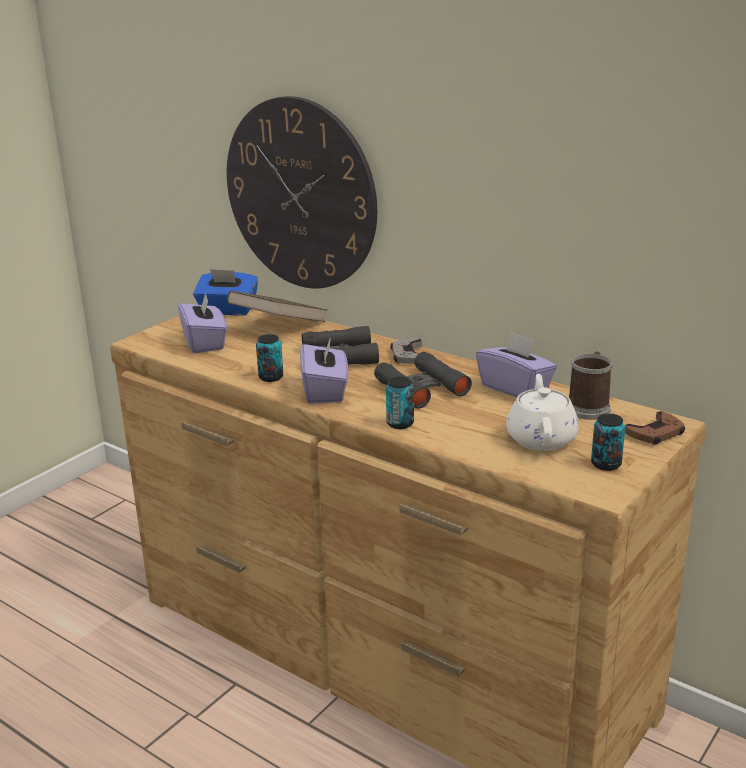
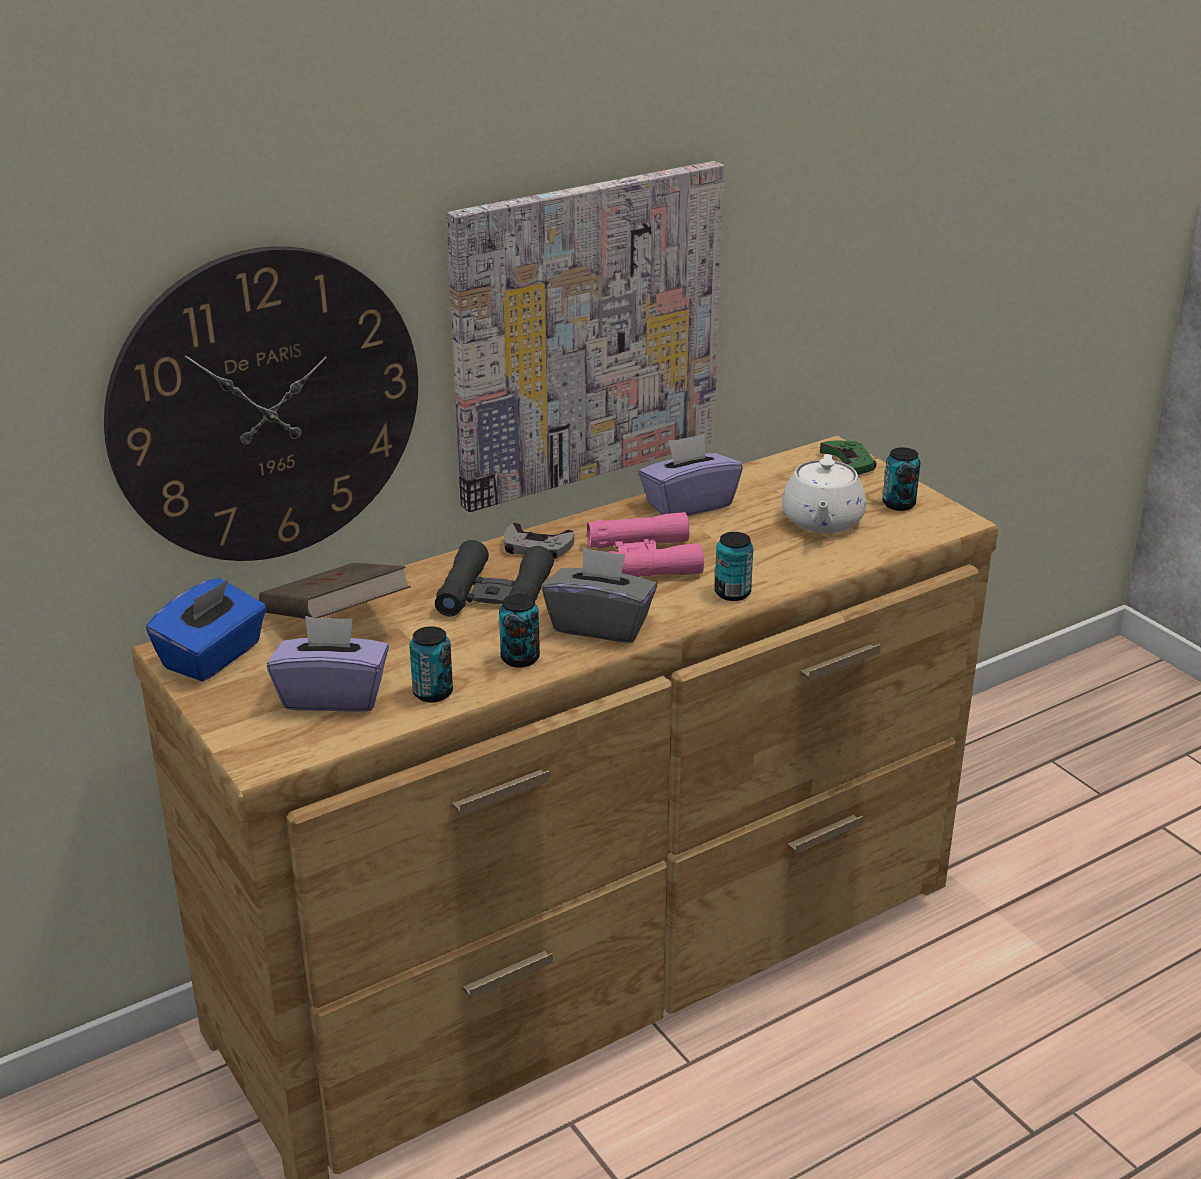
camera: 70 degrees left, 5 degrees up
purple tissue box [300,336,348,404] -> grey tissue box [542,547,657,643]
black binoculars [374,352,472,408] -> pink binoculars [587,512,704,577]
white teapot [506,374,579,451] -> white teapot turned 105 degrees counterclockwise [782,454,867,533]
mug [569,352,612,420] -> none
brown game controller [625,411,685,445] -> green game controller [820,441,877,475]
none -> can [410,626,453,702]
none -> picture [446,161,724,512]

